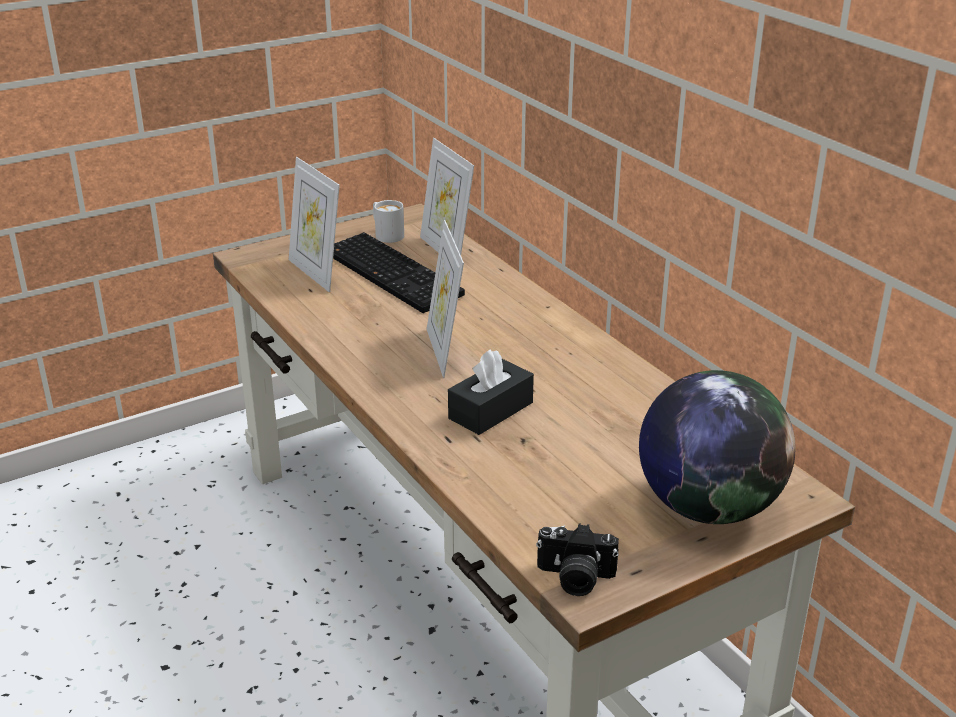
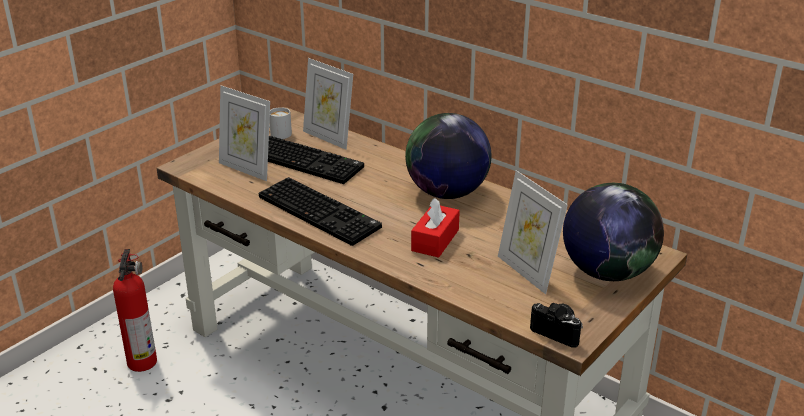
camera: 20 degrees left, 0 degrees up
picture frame [427,220,464,378] -> picture frame moved to [498,170,568,294]
black tissue box [448,349,534,435] -> red tissue box [411,198,460,258]
camera [536,523,619,596] -> camera turned 135 degrees counterclockwise [530,303,583,347]
none -> fire extinguisher [113,249,157,372]
none -> keyboard [259,177,382,246]
none -> globe [405,113,492,199]

